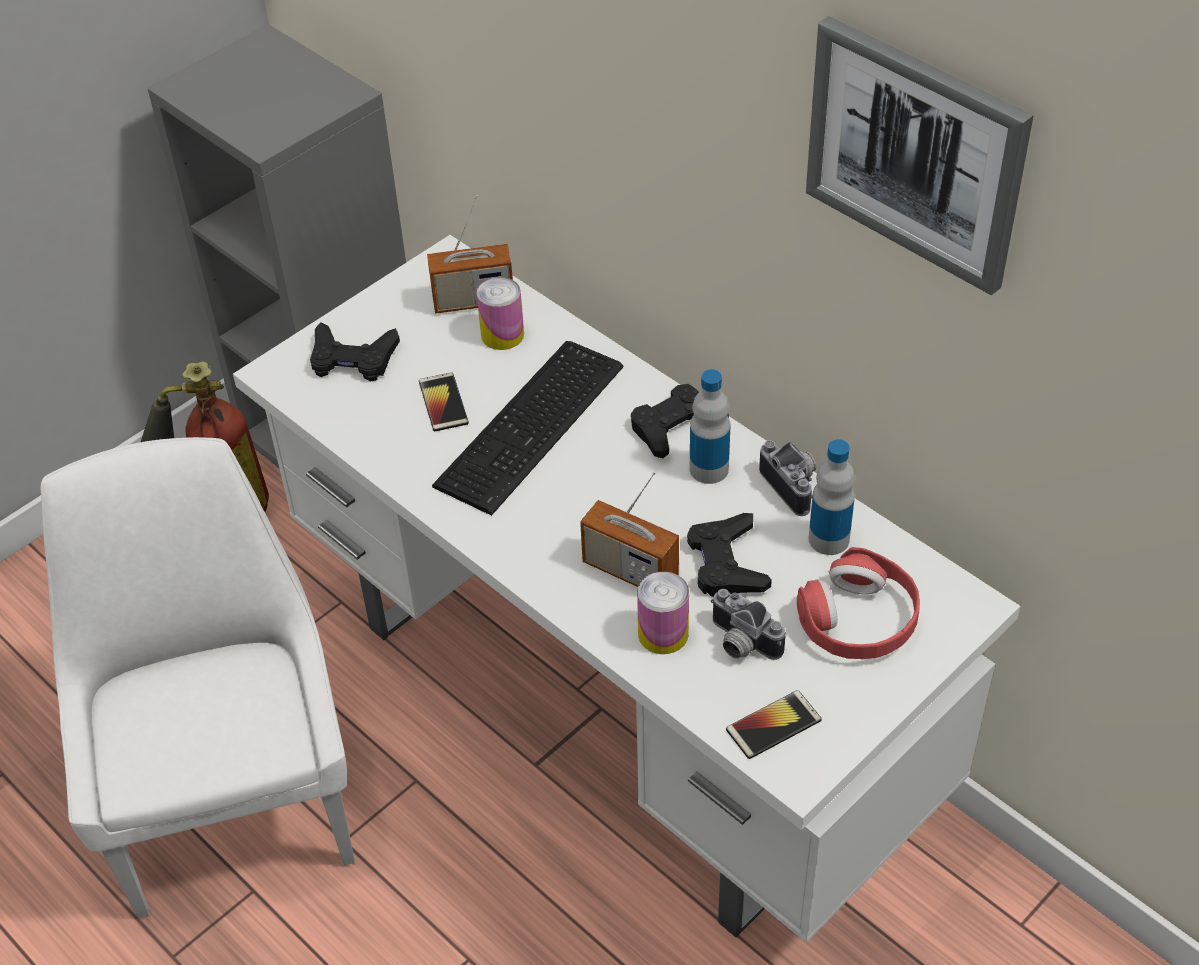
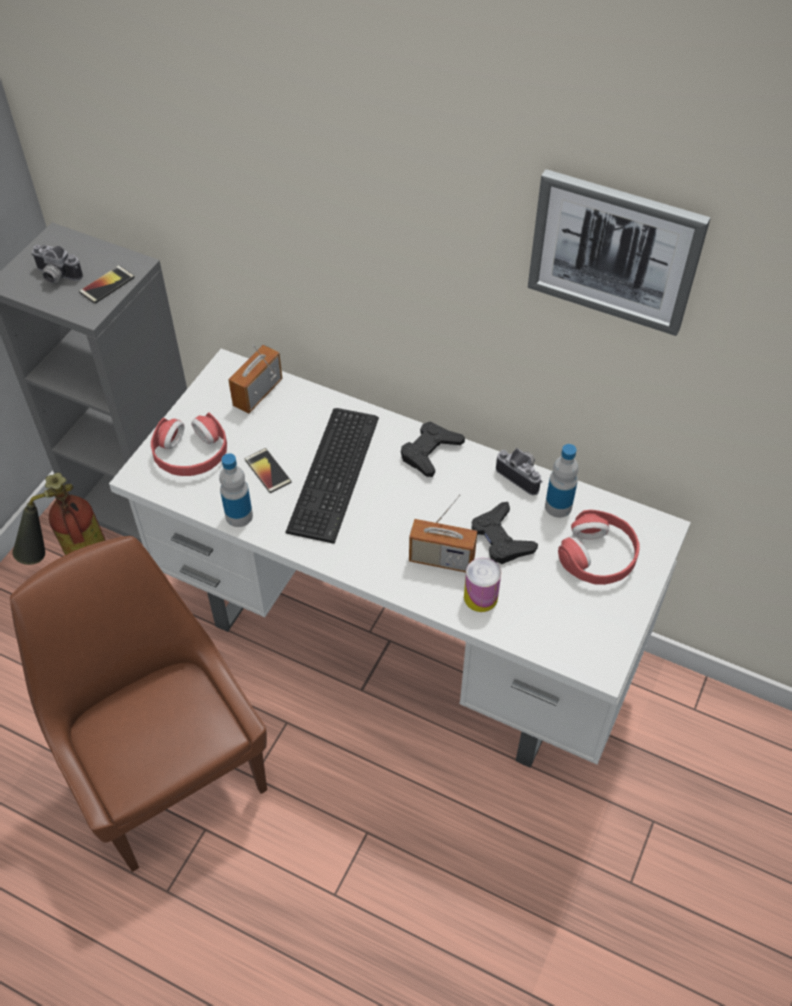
camera: 20 degrees left, 5 degrees up
white chair [41,437,355,918] -> brown chair [10,536,267,872]
black game controller [310,322,400,381] -> red headphones [151,412,227,476]
radio [427,195,513,314] -> radio turned 150 degrees clockwise [228,345,282,413]
can [477,277,524,350] -> none
bottle [690,369,731,484] -> bottle moved to [219,453,253,527]
camera [711,589,786,660] -> camera moved to [31,244,83,283]
phone [726,690,822,759] -> phone moved to [79,265,135,304]

